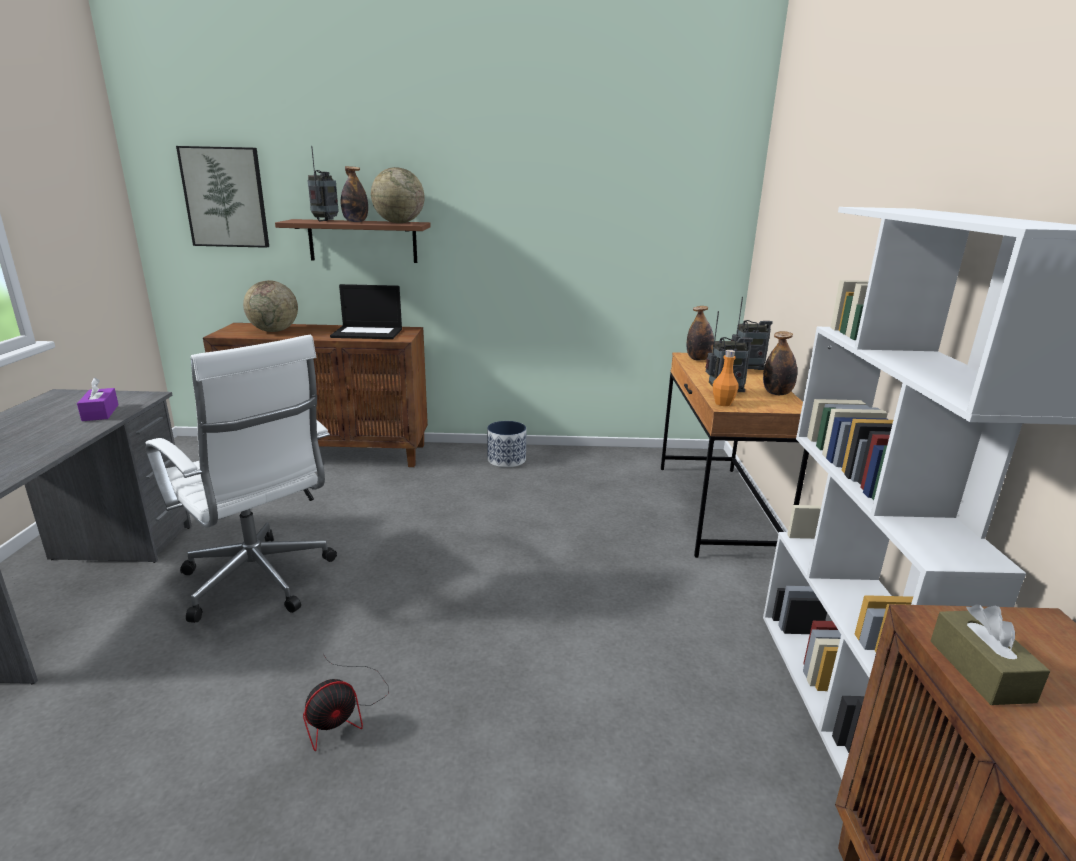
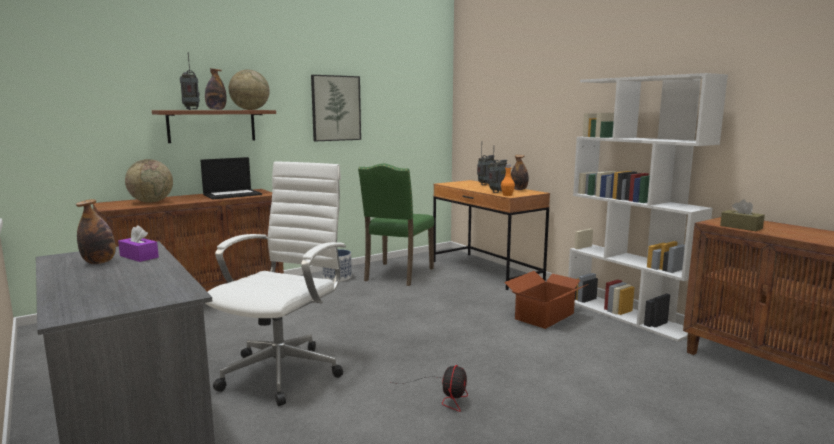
camera: 35 degrees left, 10 degrees down
white office chair [145,335,337,623] -> white office chair turned 75 degrees counterclockwise [205,161,346,406]
picture [176,146,269,248] -> picture moved to [311,75,361,141]
bottle [687,306,714,360] -> bottle moved to [76,199,116,264]
none -> green chair [358,163,434,286]
none -> cardboard box [504,271,589,329]

